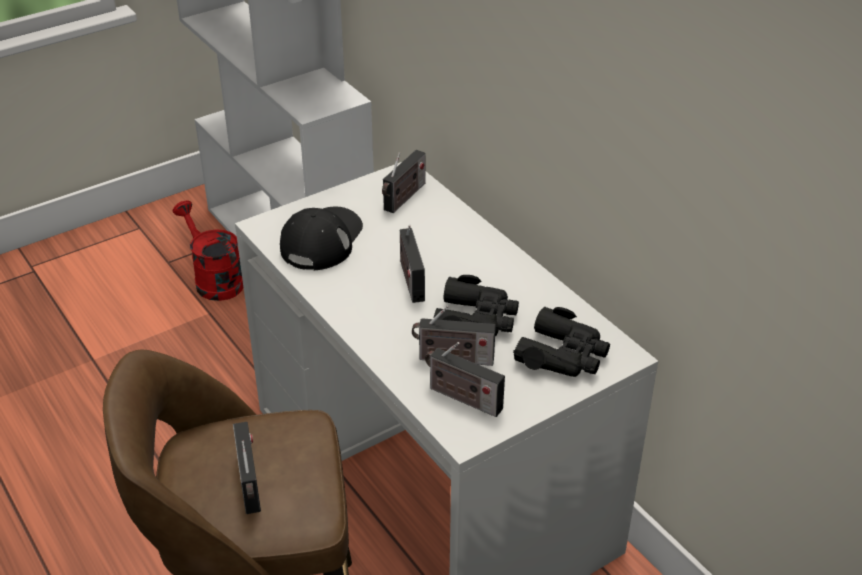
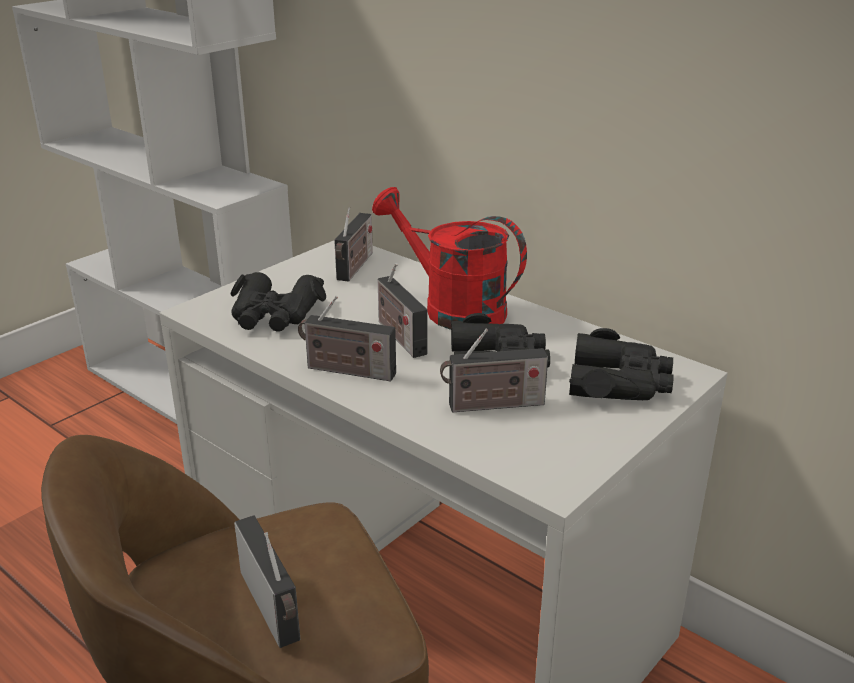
camera: 15 degrees left, 10 degrees down
red watering can [173,200,243,301] -> red watering can moved to [372,187,527,330]
black cap [280,207,363,270] -> black binoculars [230,272,326,332]
radio [425,342,505,417] -> radio moved to [298,296,396,381]

